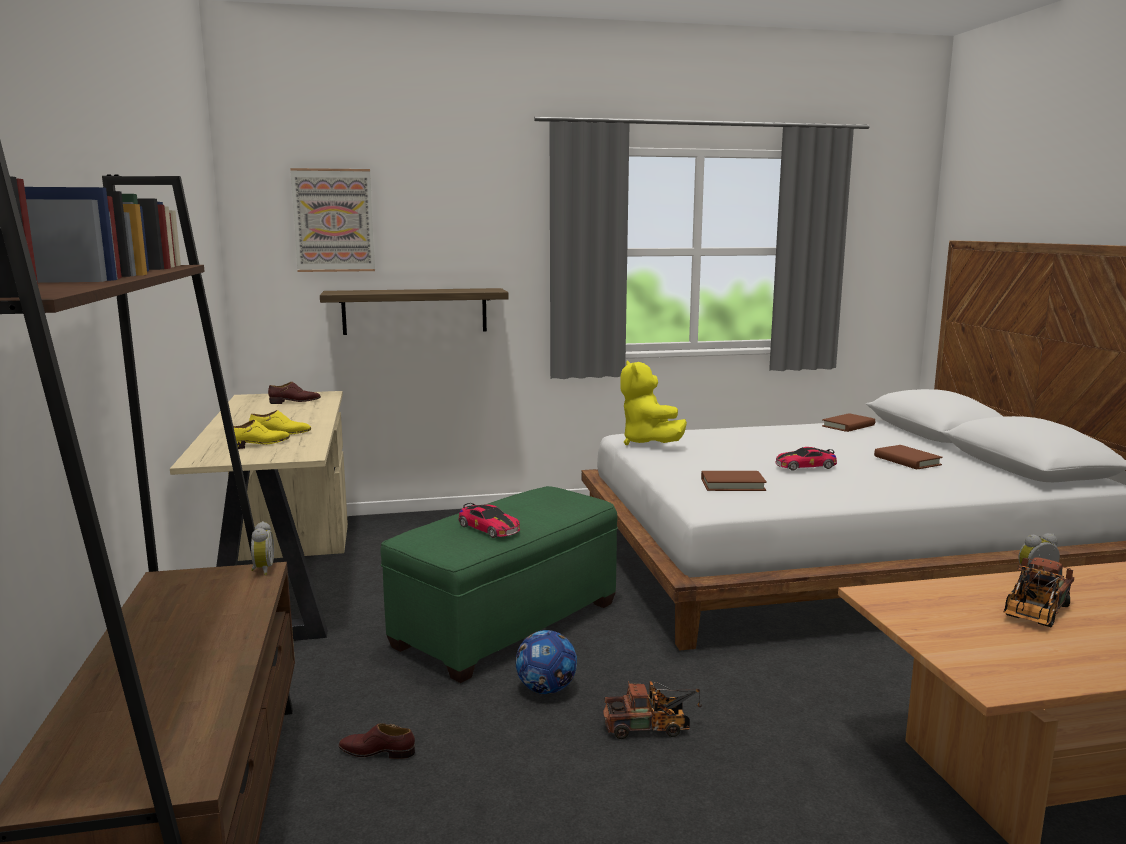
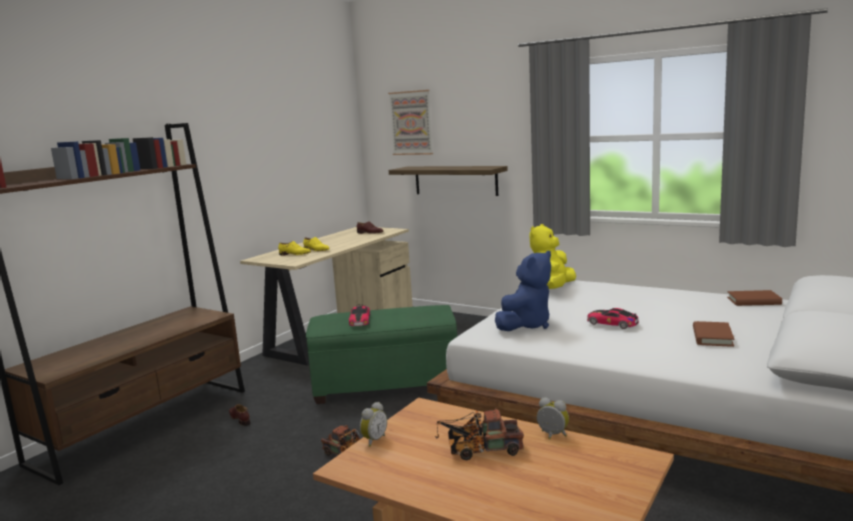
camera: 45 degrees right, 0 degrees up
alarm clock [251,521,274,575] -> alarm clock moved to [360,402,387,447]
football [516,630,577,694] -> none
brown book [701,471,767,491] -> blue plush toy [495,251,551,331]

